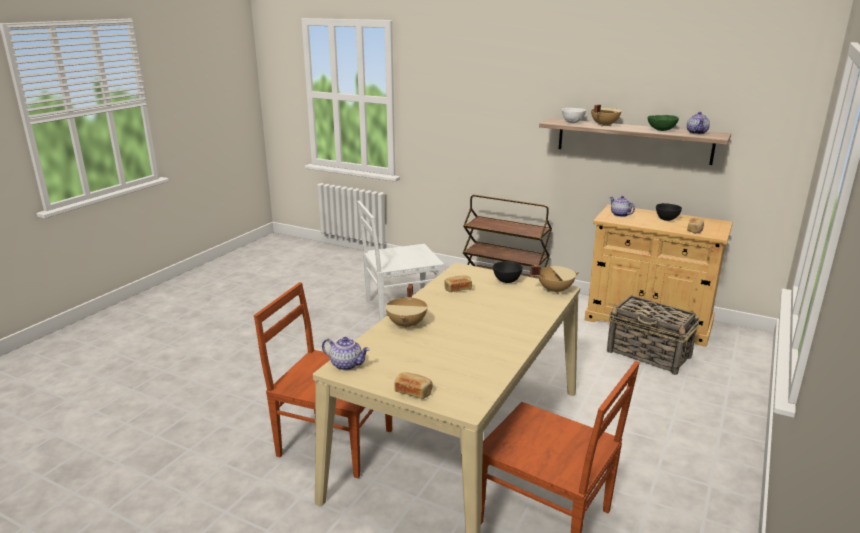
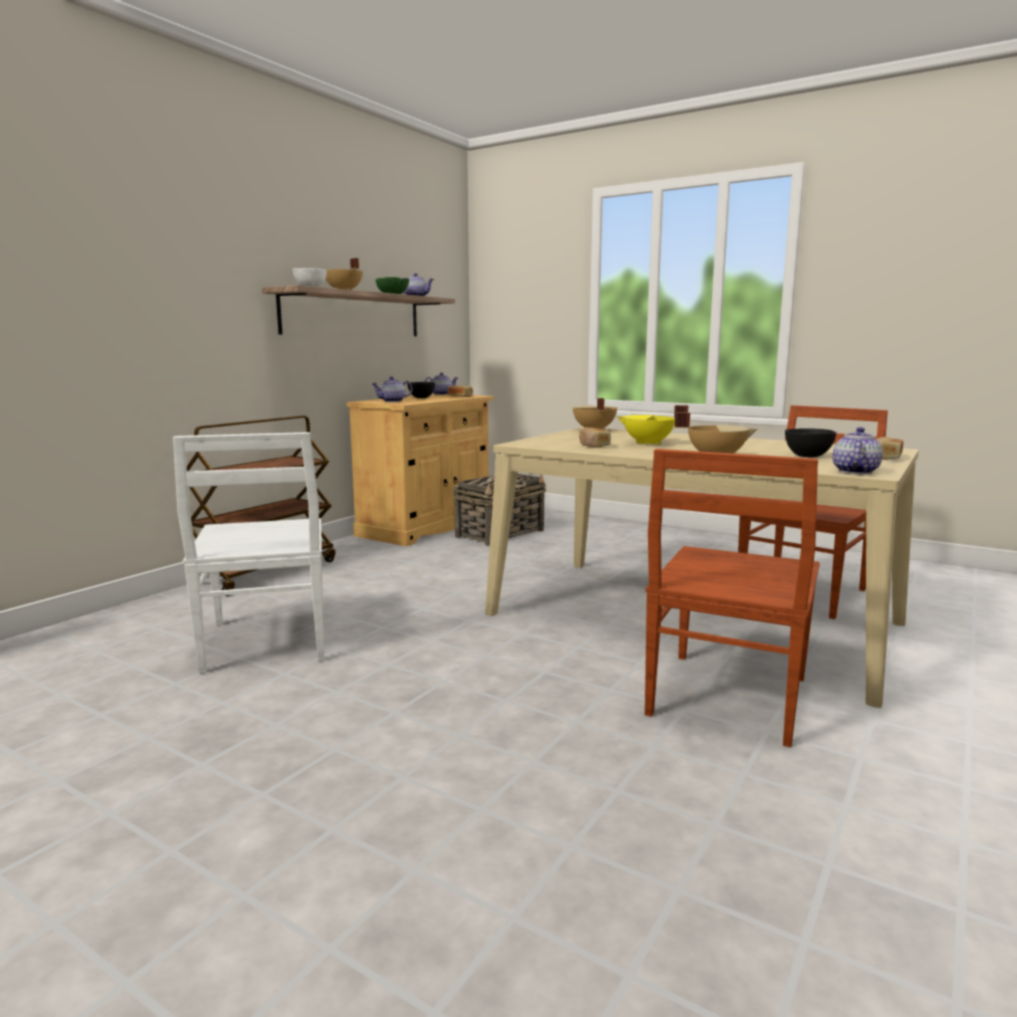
camera: 85 degrees left, 10 degrees down
black bowl [493,261,523,283] -> black bowl moved to [785,429,836,457]
none -> teapot [424,372,458,395]
none -> yellow cooking pot [617,405,689,445]

